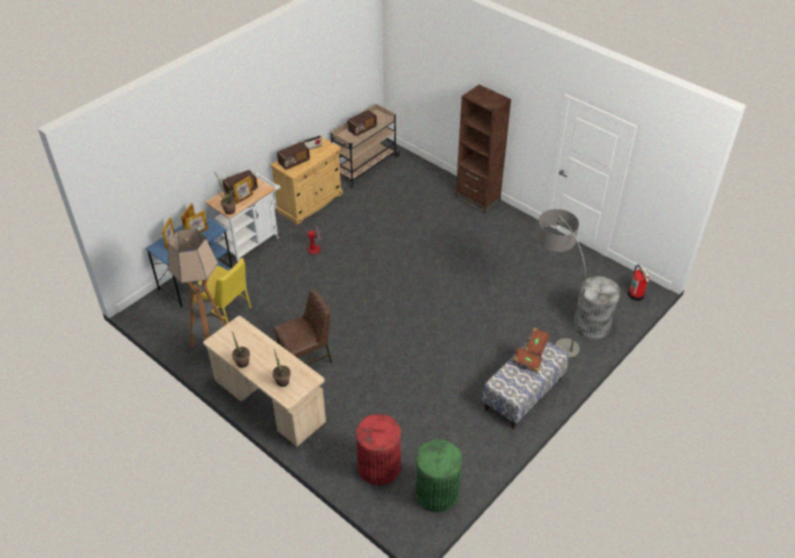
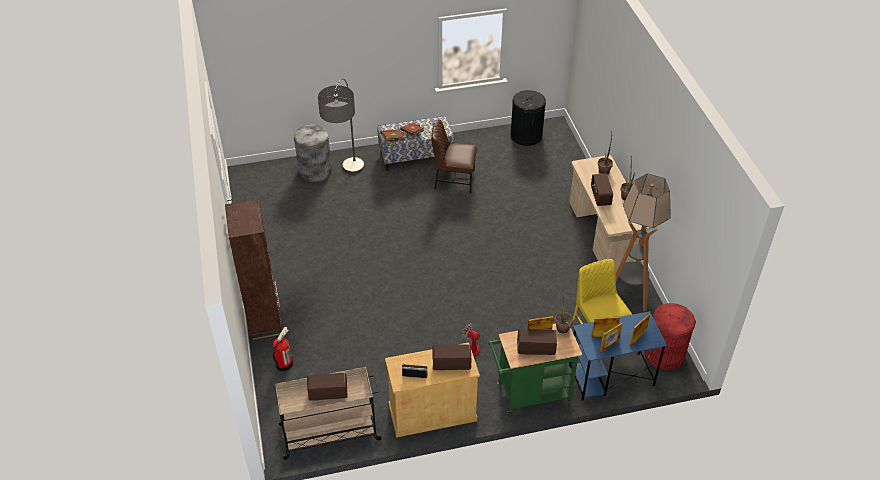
camera: 145 degrees left, 0 degrees up
white cart [205,173,281,263] -> green cart [488,324,582,414]
brown chair [274,289,332,365] -> brown chair moved to [431,119,477,193]
red trash can [356,414,401,485] -> red trash can moved to [645,303,696,370]
green trash can [415,439,462,512] -> black trash can [511,90,546,146]
fire extinguisher [628,265,650,301] -> fire extinguisher moved to [272,327,293,371]
none -> radio [591,173,613,206]

